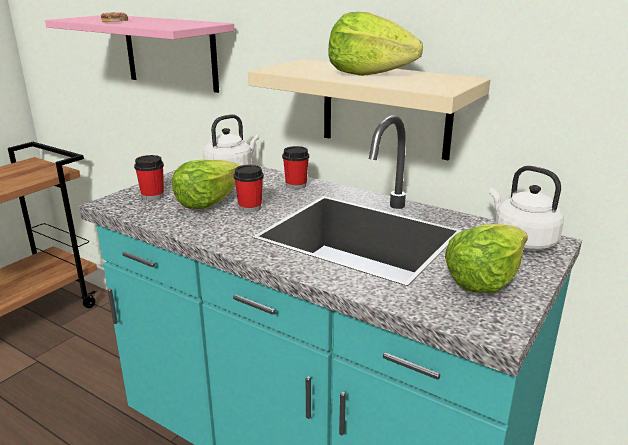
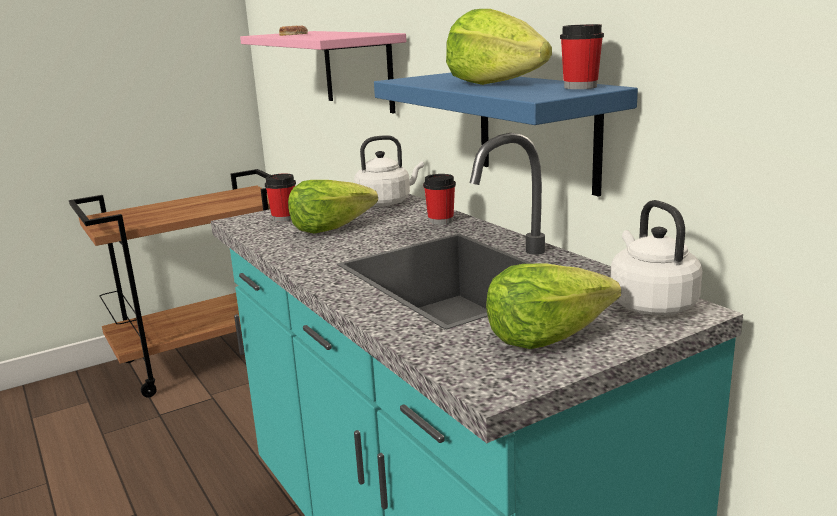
camera: 25 degrees right, 5 degrees down
cup [234,165,264,212] -> cup moved to [560,24,604,89]
beige shelf [248,59,491,160] -> blue shelf [374,73,638,197]

